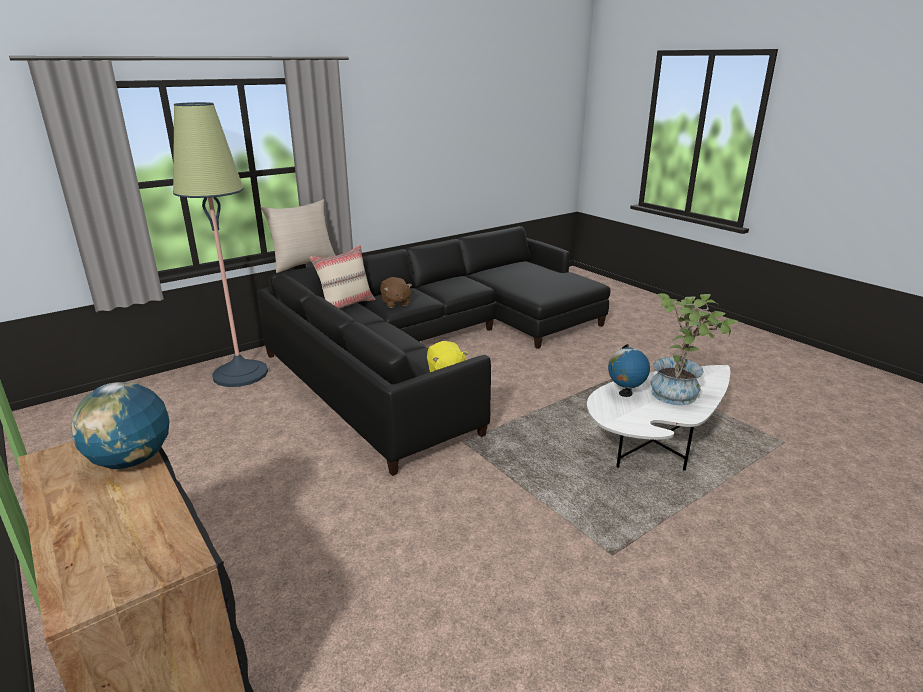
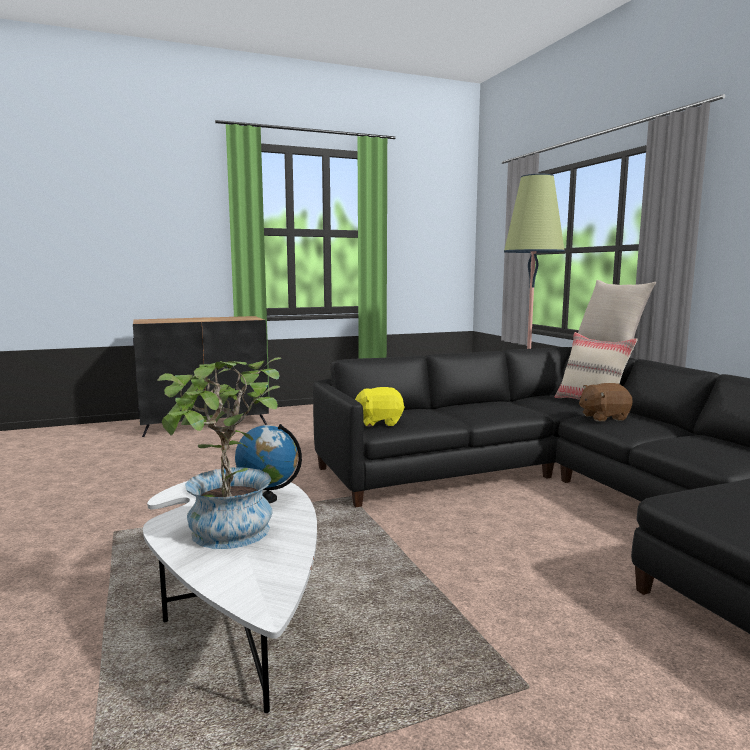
camera: 105 degrees right, 15 degrees down
globe [71,382,169,469] -> none

